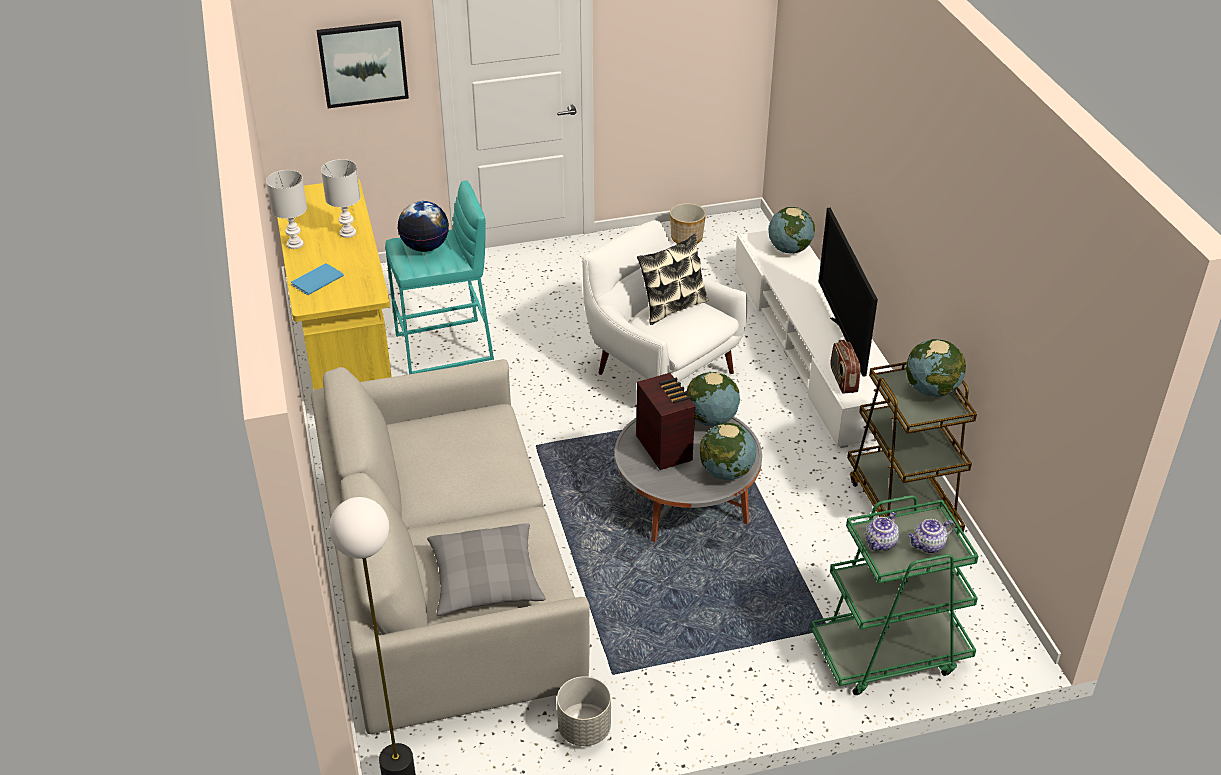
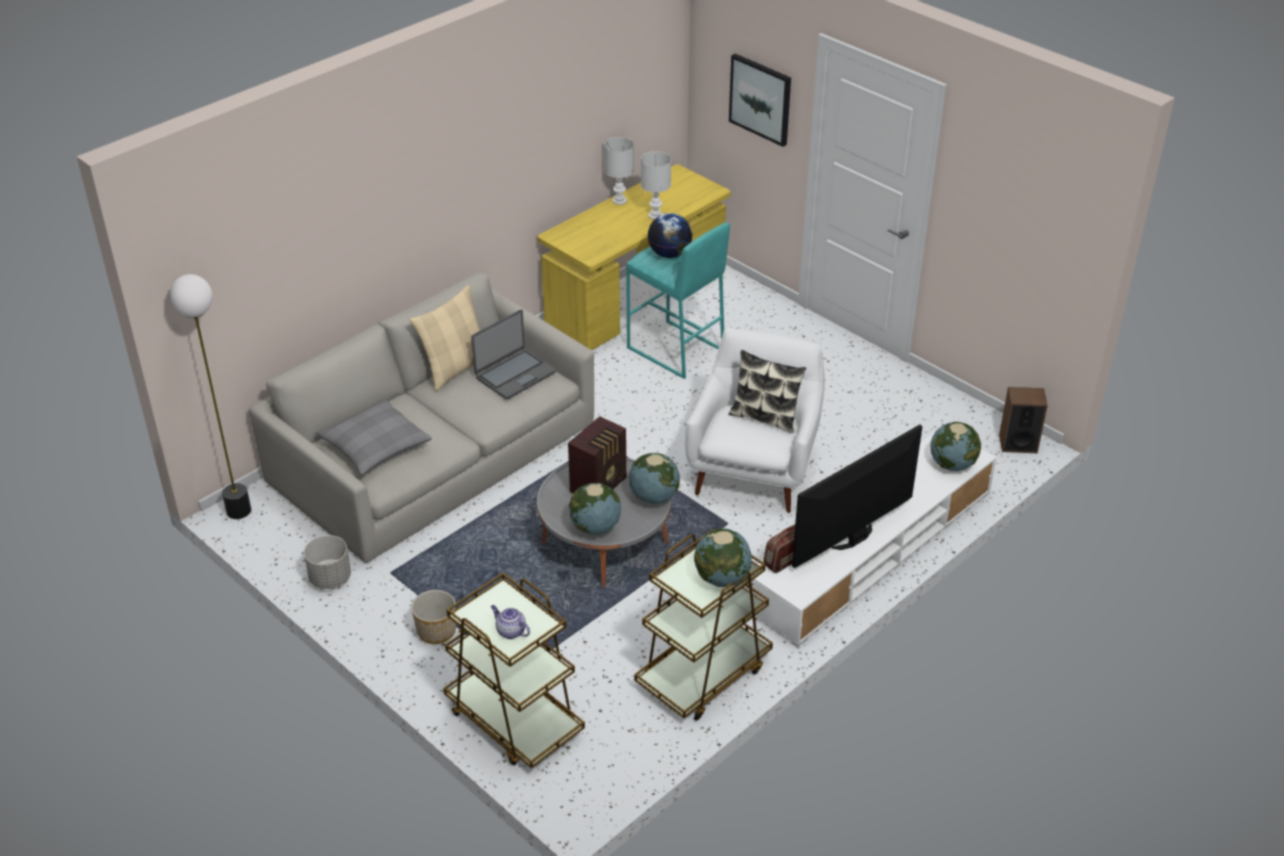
camera: 60 degrees right, 0 degrees up
blue book [291,263,344,295] -> none
planter [670,203,706,244] -> planter moved to [411,590,456,644]
green cart [811,495,978,695] -> brown cart [443,573,585,769]
teapot [866,512,899,551] -> none
none -> beige pillow [410,285,480,390]
none -> laptop [471,310,556,399]
none -> speaker [999,387,1048,453]

